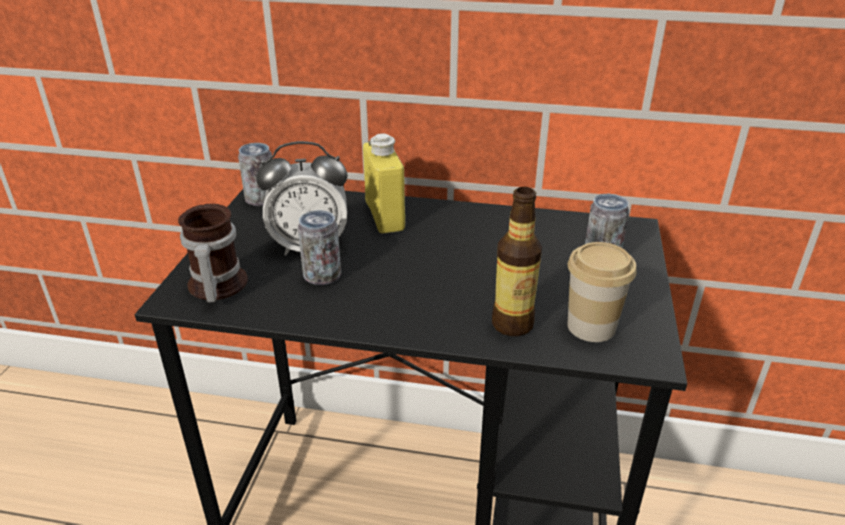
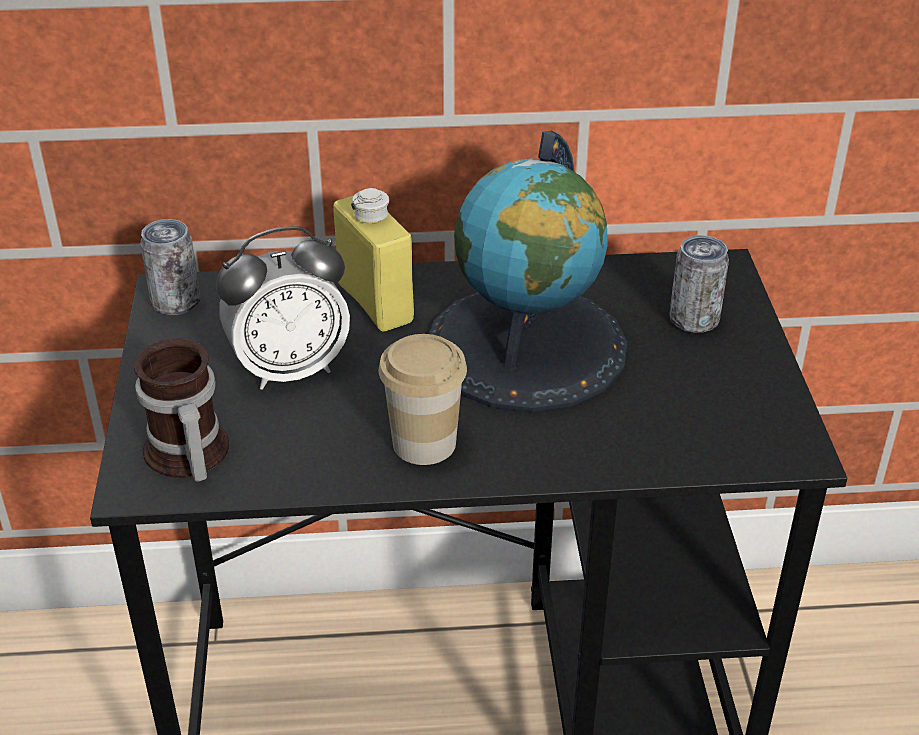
camera: 15 degrees left, 5 degrees up
can [298,210,341,285] -> none
bottle [492,187,542,336] -> none
cup [567,242,636,342] -> cup moved to [379,334,467,465]
none -> globe [429,131,627,412]

